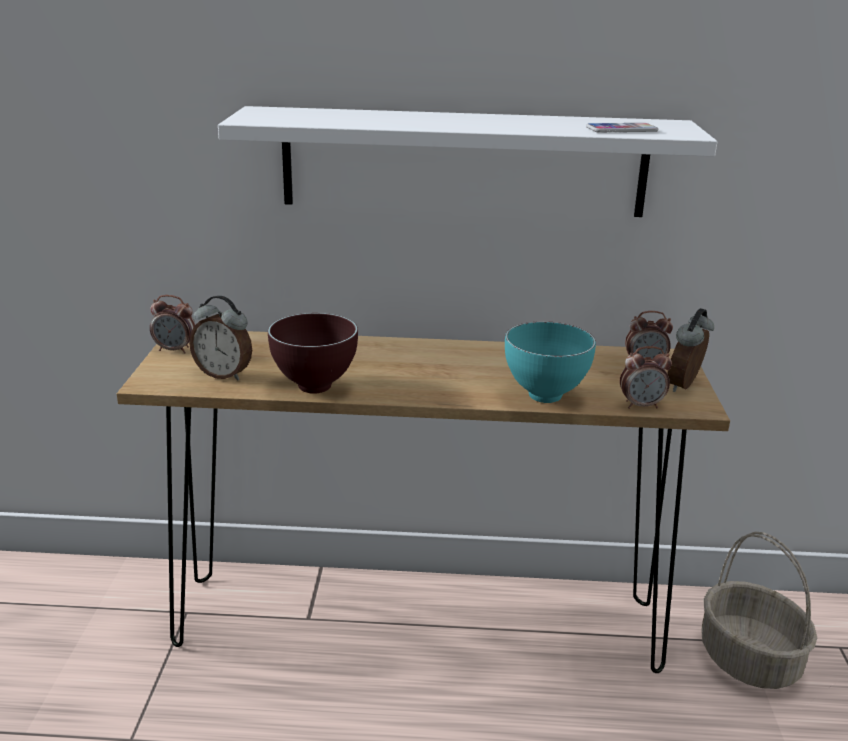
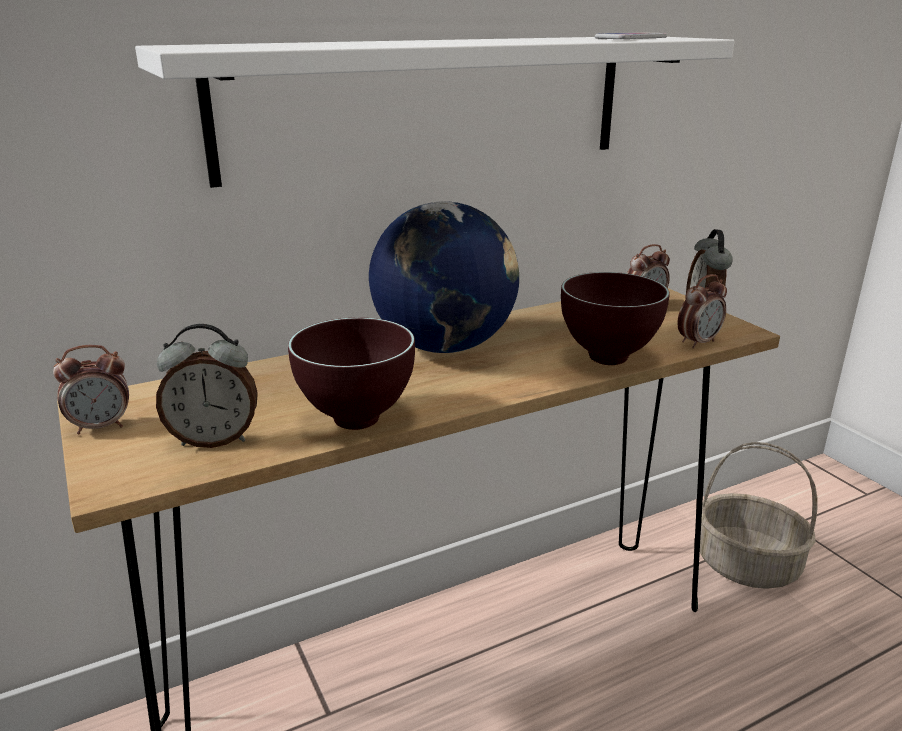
camera: 30 degrees left, 0 degrees up
turquoise bowl [505,321,596,403] -> brown bowl [561,272,670,365]
none -> globe [369,201,519,353]

